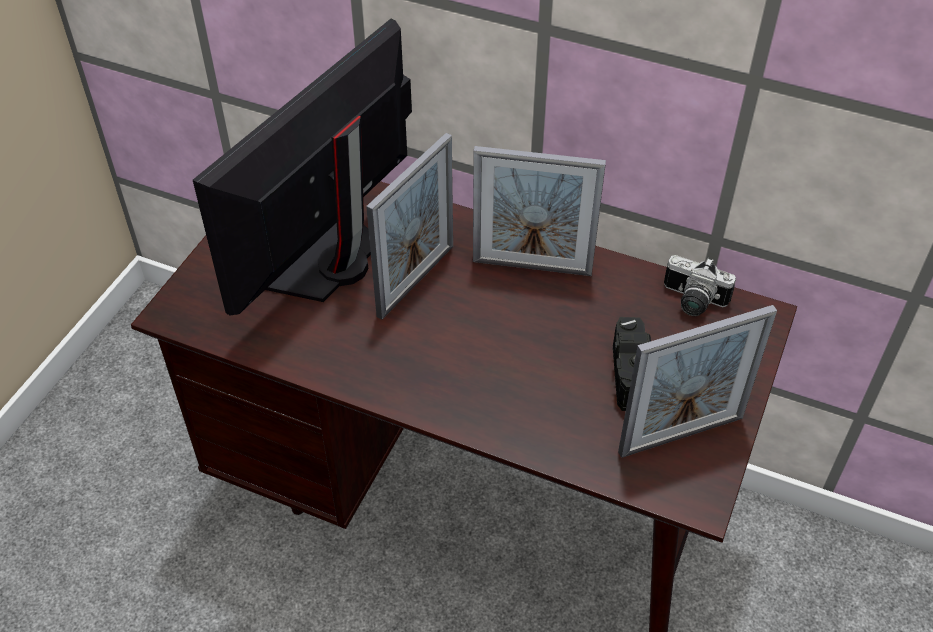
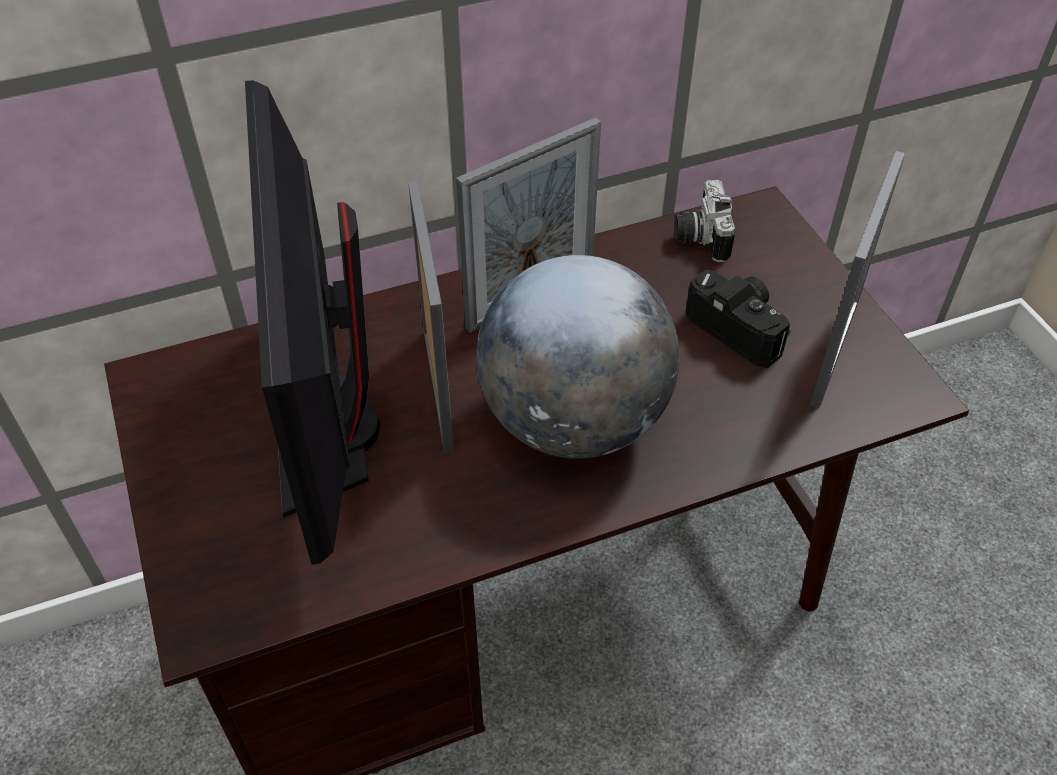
camera: 45 degrees left, 0 degrees up
camera [664,255,736,316] -> camera turned 105 degrees clockwise [674,180,735,262]
none -> globe [476,255,680,459]

